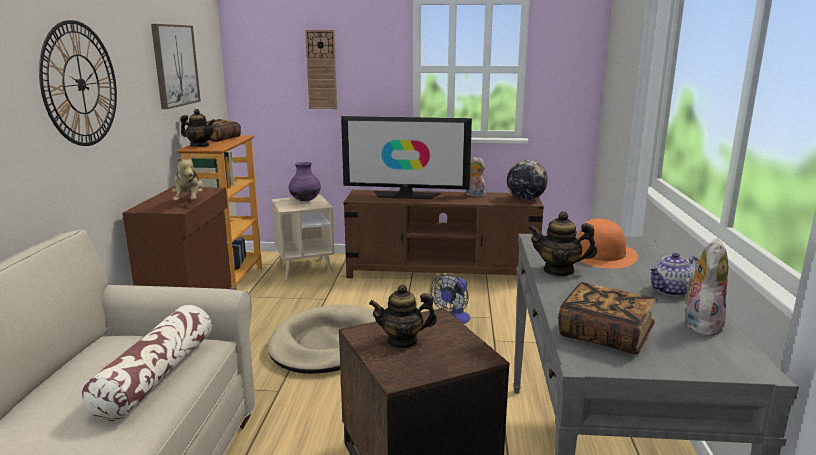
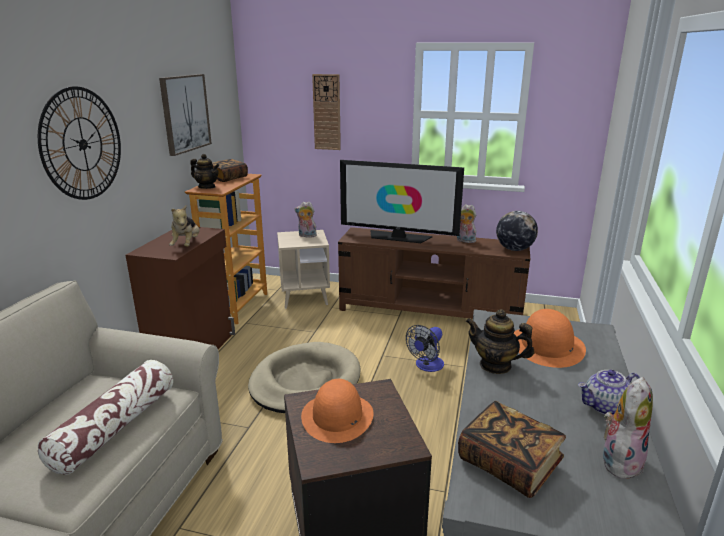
camera: 10 degrees right, 5 degrees up
purple vase [289,162,321,201] -> plush toy [295,202,318,237]
teapot [369,284,437,349] -> orange hat [301,379,374,443]

